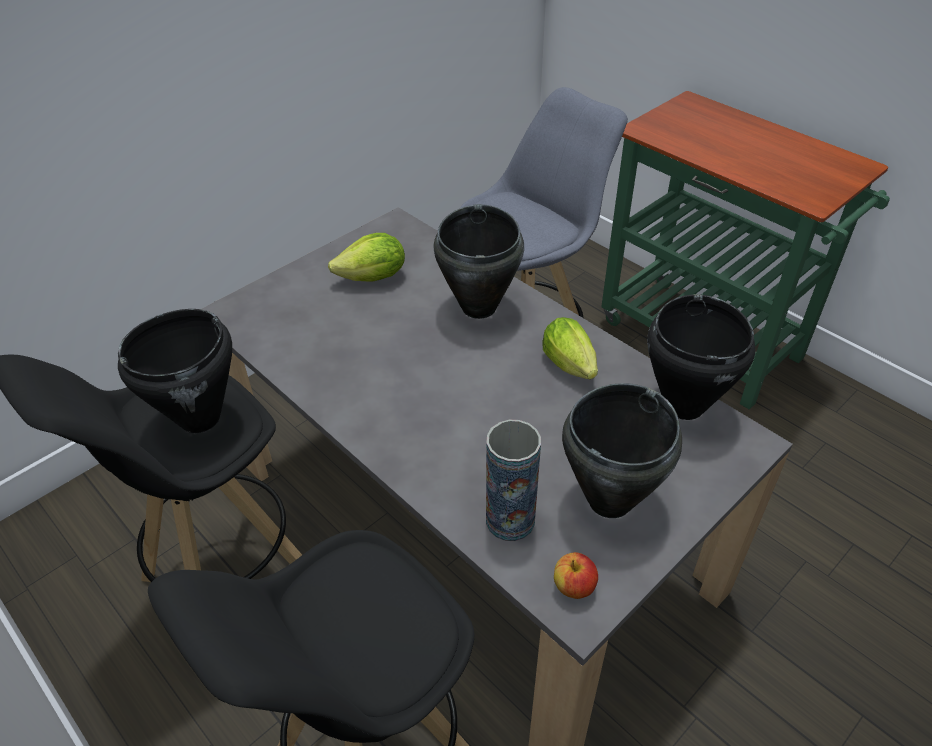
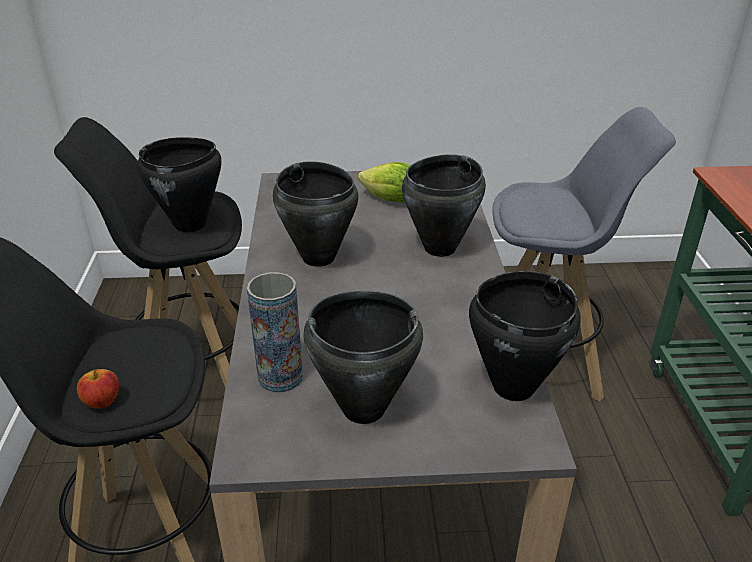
camera: 40 degrees right, 10 degrees down
lettuce [542,317,598,379] -> none
apple [554,552,598,599] -> apple moved to [77,369,119,409]
none -> black cooking pot [273,161,358,267]

